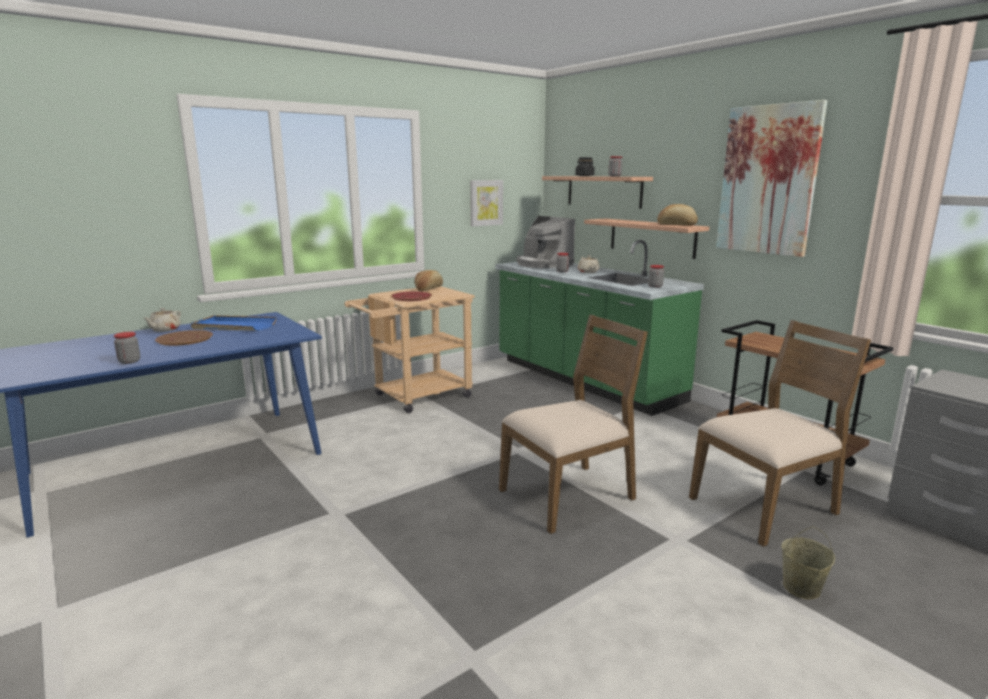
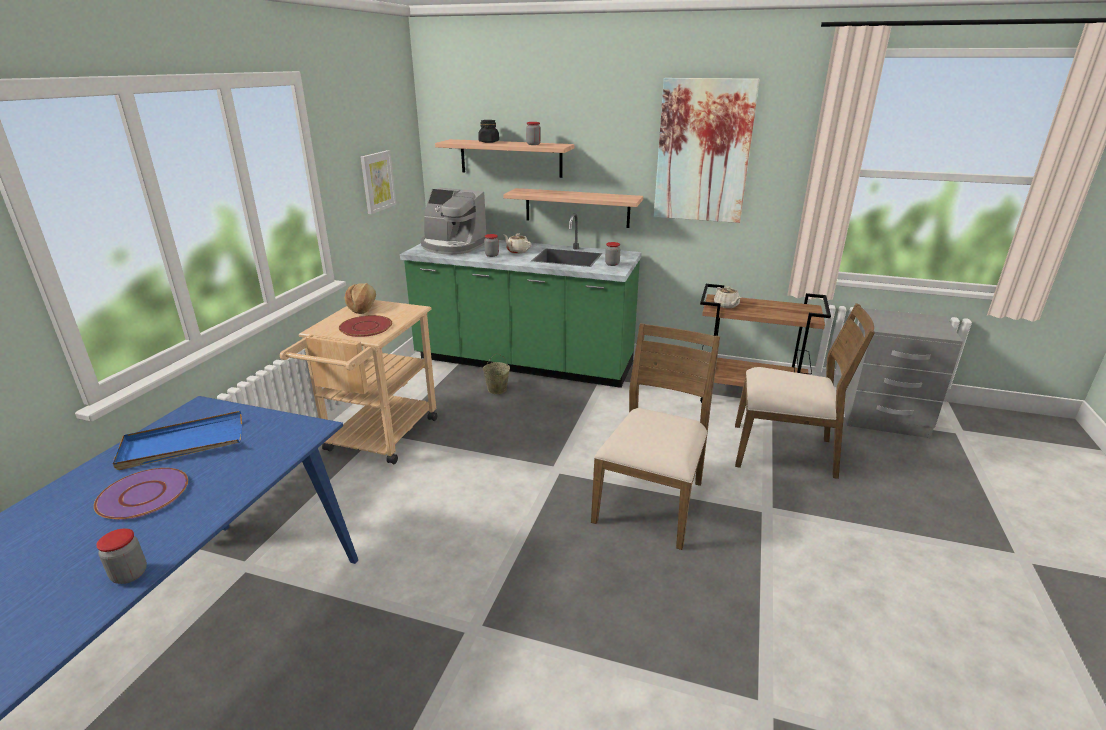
camera: 35 degrees left, 10 degrees up
beige teapot [144,308,181,332] -> beige teapot moved to [714,286,741,308]
brown plate [155,330,213,346] -> purple plate [94,468,188,520]
bread [657,204,698,226] -> none
brown chair [689,320,871,547] -> brown chair turned 75 degrees clockwise [735,303,875,479]
beige bucket [781,526,835,600] -> beige bucket moved to [483,353,510,394]

